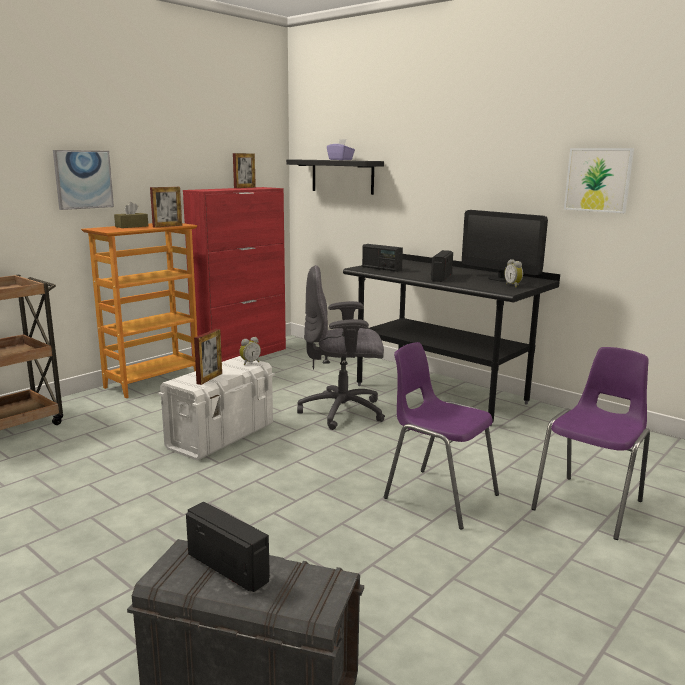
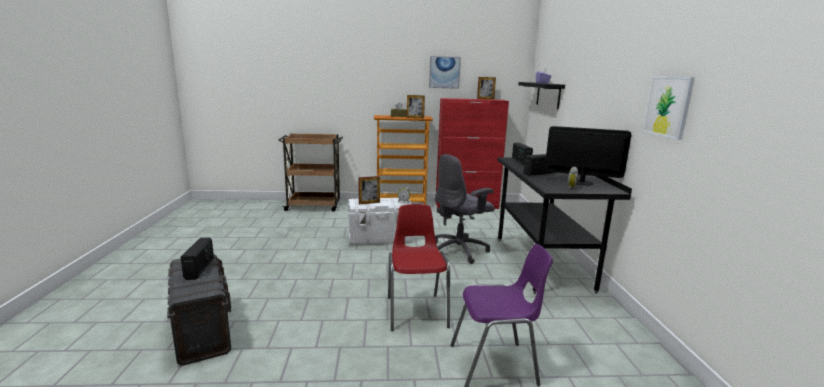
camera: 45 degrees right, 0 degrees up
picture [53,150,114,210] -> picture moved to [429,56,461,89]
grey office chair [297,265,385,430] -> grey office chair turned 75 degrees counterclockwise [435,154,495,264]
purple chair [384,342,499,530] -> red chair [388,204,450,331]
monitor [462,210,548,281] -> monitor turned 105 degrees clockwise [545,126,631,186]

